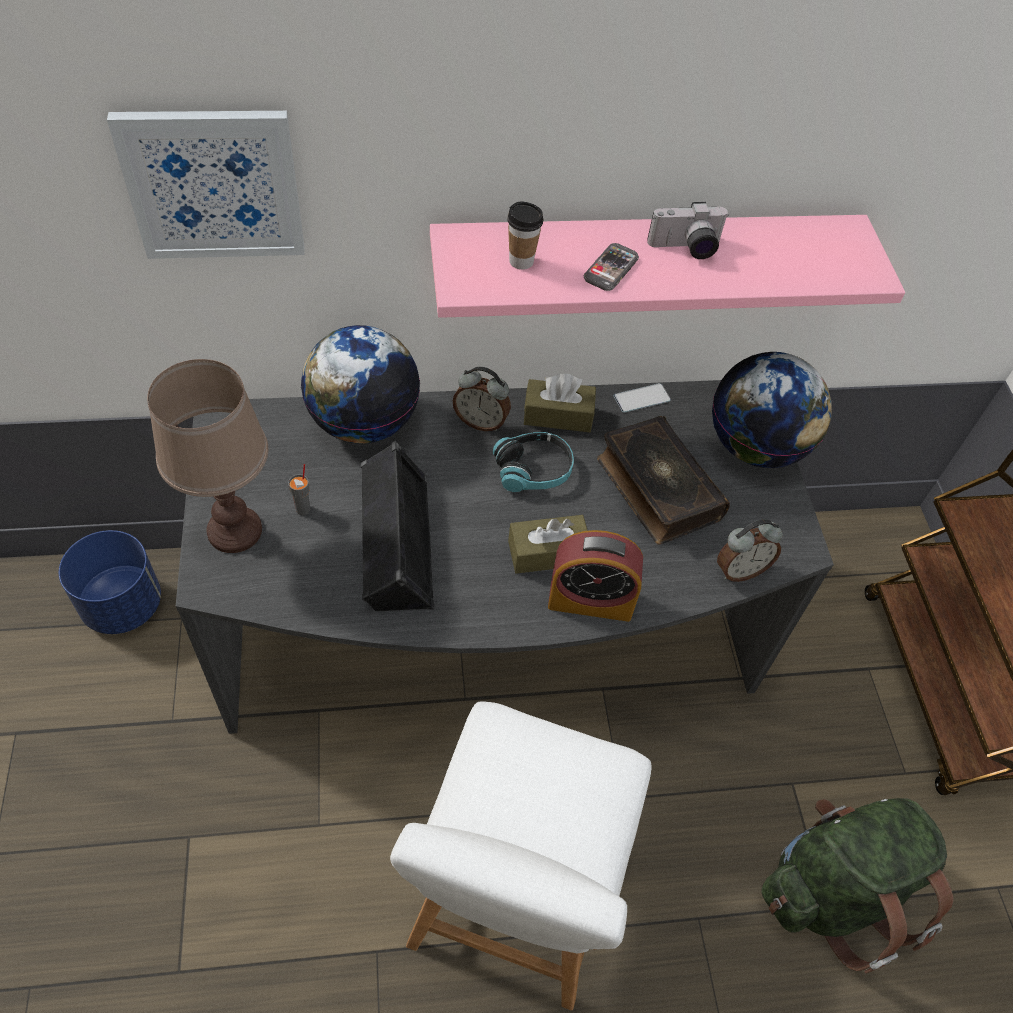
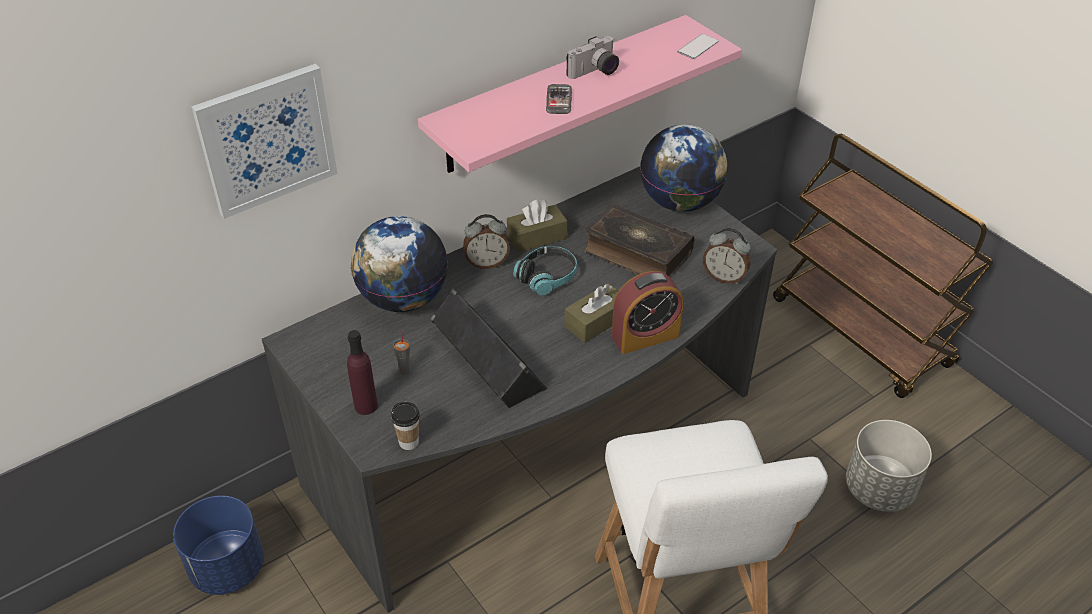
camera: 25 degrees left, 10 degrees down
brown table lamp [147,359,268,553] -> purple bottle [347,330,378,415]
cup [507,202,544,270] -> cup moved to [391,402,420,450]
phone [614,383,671,413] -> phone moved to [677,34,719,59]
alarm clock [717,519,783,582] -> alarm clock turned 75 degrees clockwise [703,228,751,284]
green backpack [761,798,953,974] -> grey planter [846,420,932,512]

